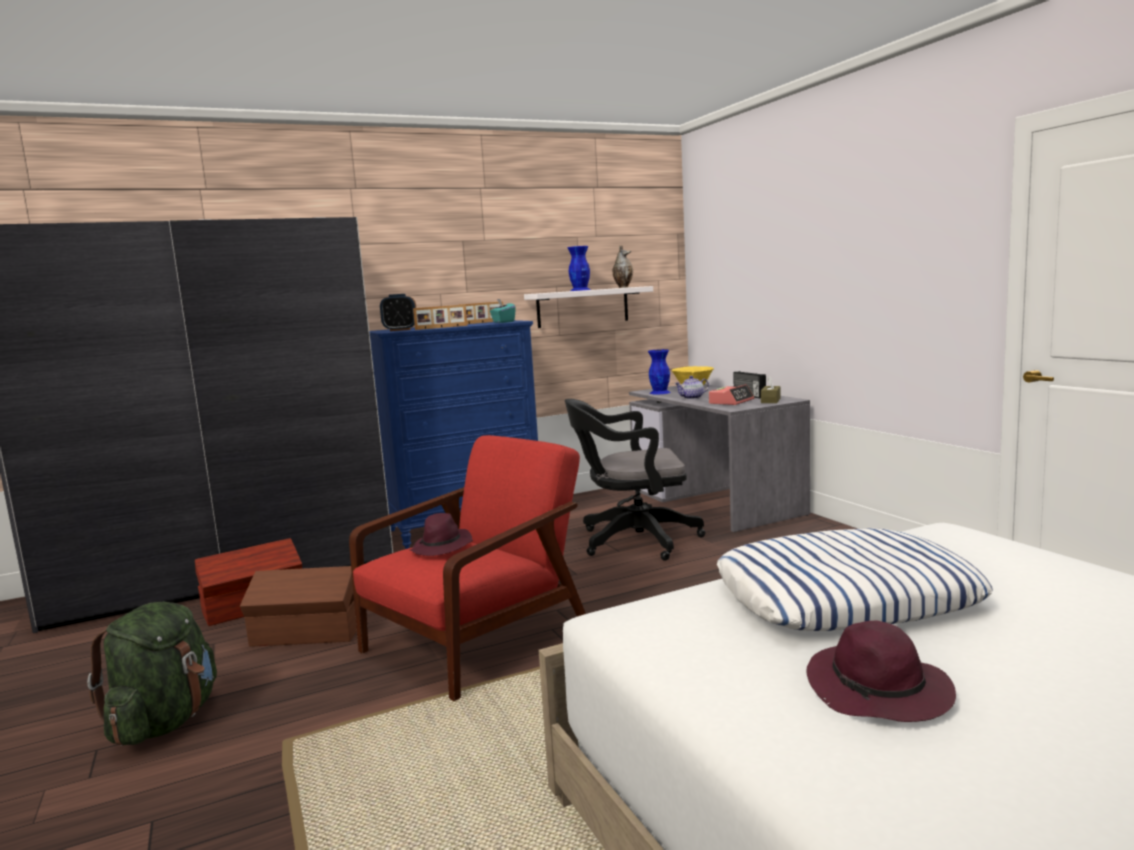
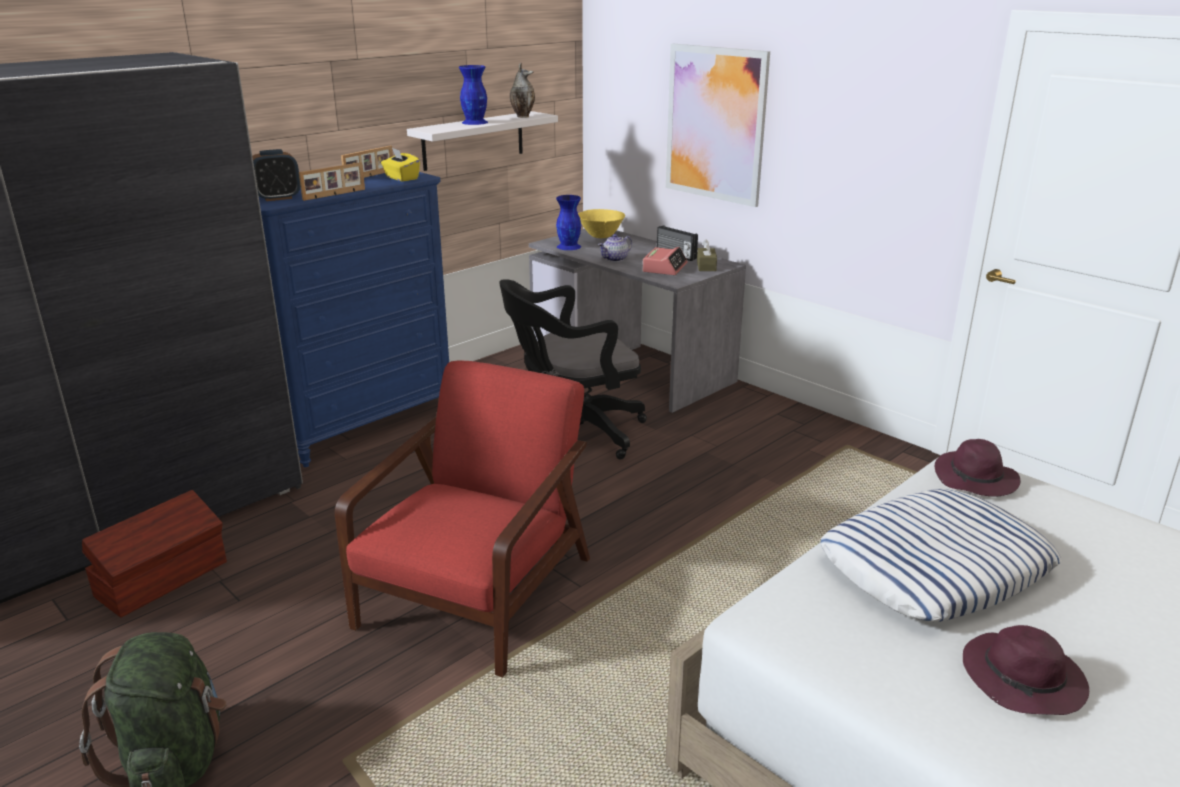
camera: 20 degrees left, 15 degrees up
brown storage box [240,566,357,647] -> none
purple hat [410,513,473,556] -> purple hat moved to [935,439,1021,496]
turquoise tissue box [490,299,516,323] -> yellow tissue box [381,148,420,182]
none -> picture [666,44,770,207]

